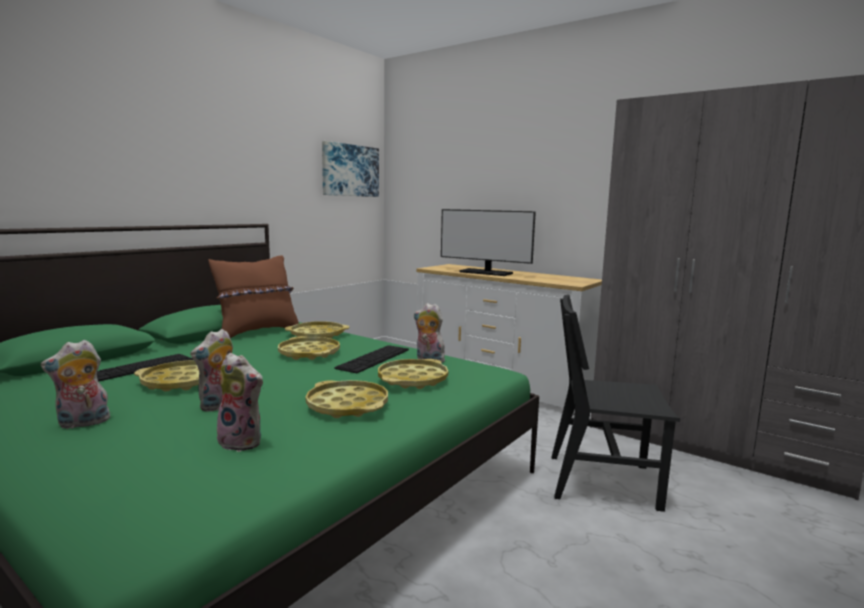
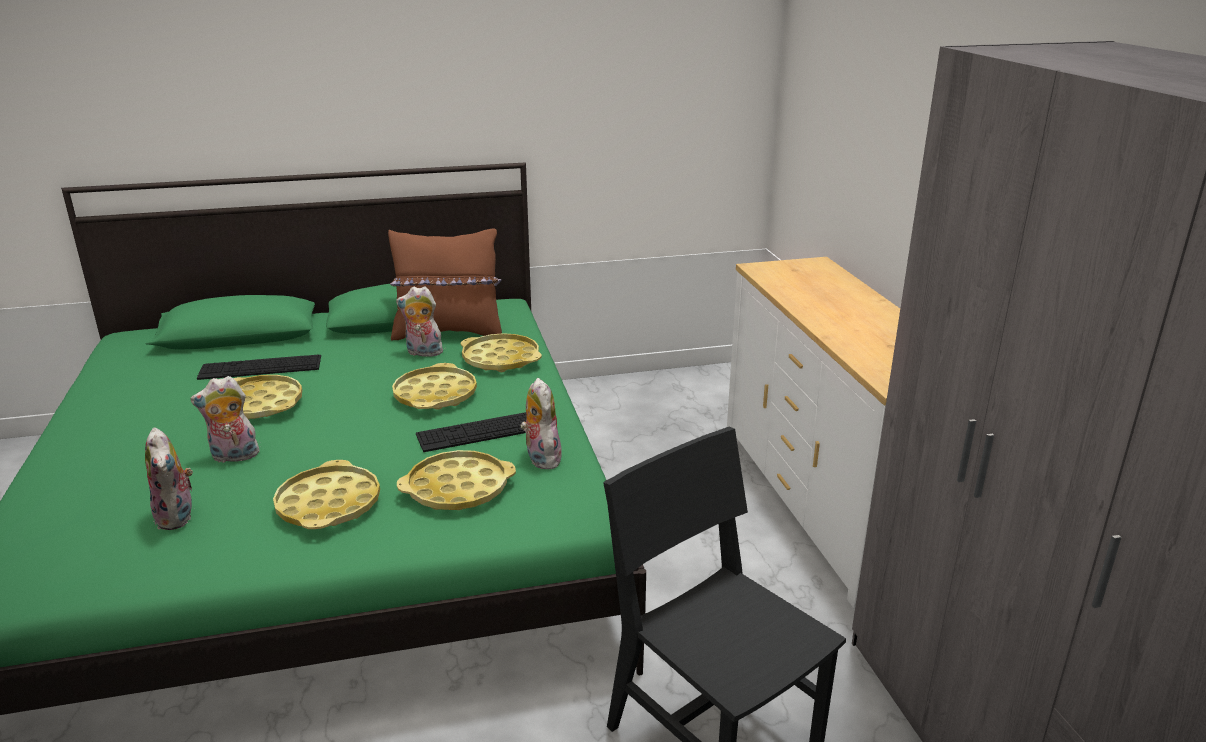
camera: 40 degrees right, 15 degrees up
plush toy [41,340,110,429] -> plush toy moved to [396,286,443,357]
picture [322,141,379,197] -> none
monitor [441,209,536,276] -> none

